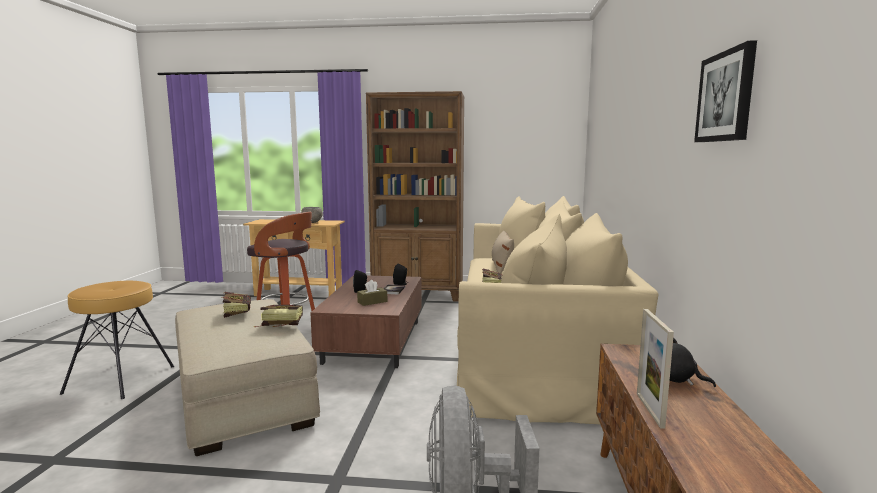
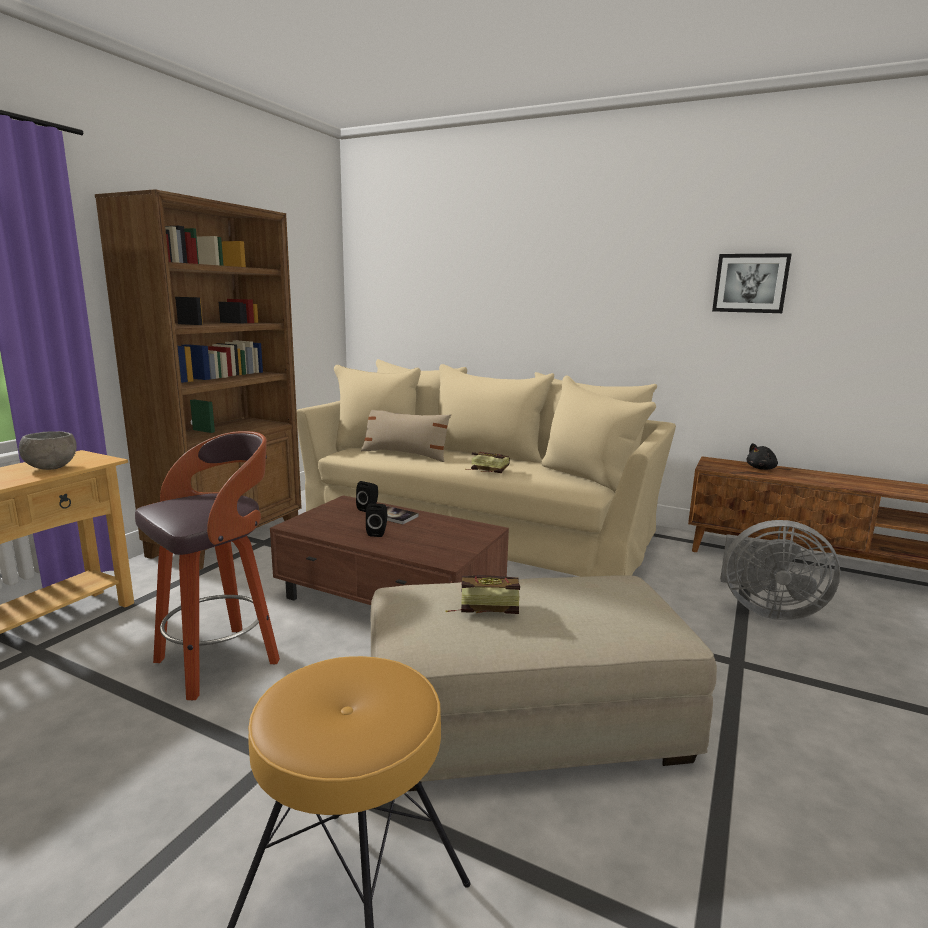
camera: 70 degrees left, 5 degrees up
book [253,305,303,328] -> none
brown tissue box [357,280,387,306] -> none
picture frame [637,309,674,429] -> none

